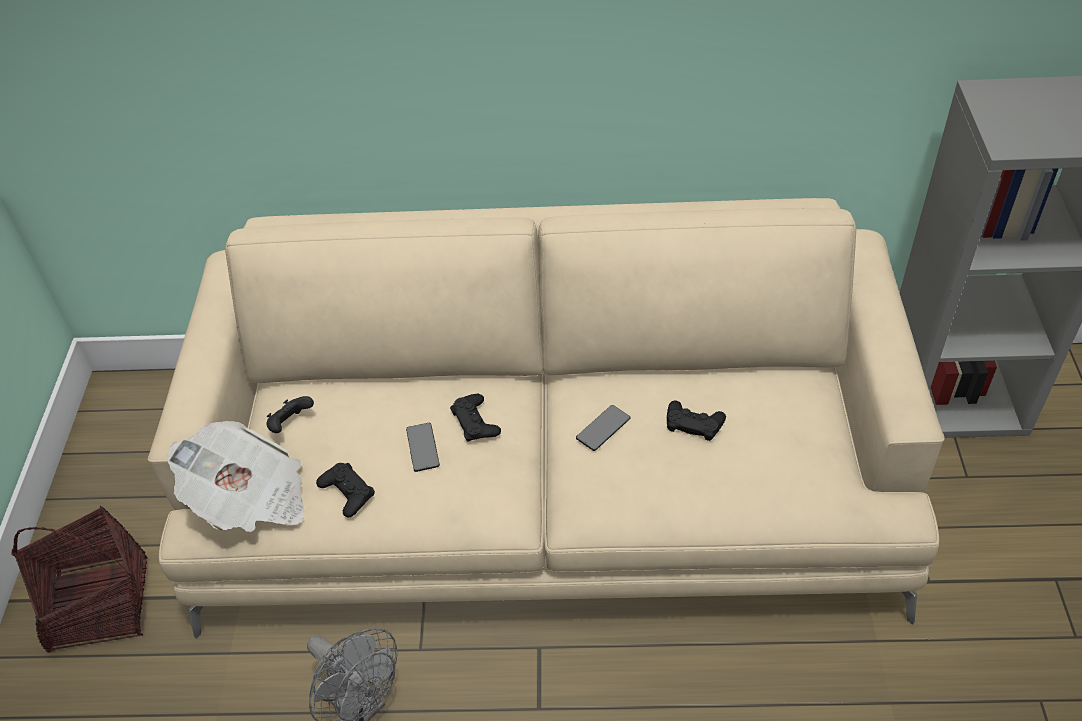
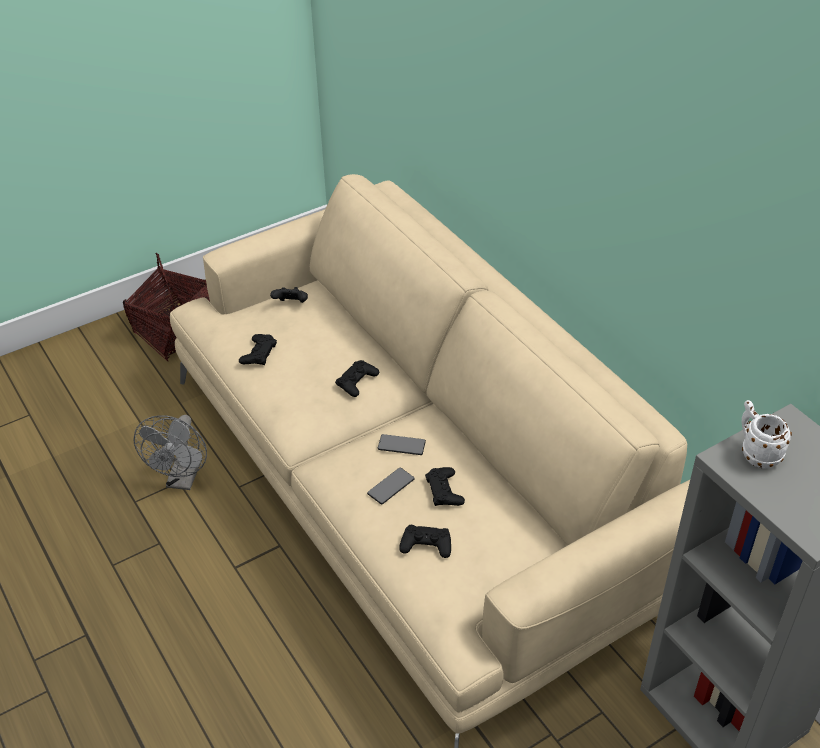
camera: 55 degrees right, 5 degrees down
newspaper [167,421,304,532] -> none
phone [406,423,440,472] -> phone moved to [367,468,415,504]
none -> black game controller [399,525,451,558]
none -> white mug [742,400,792,469]

